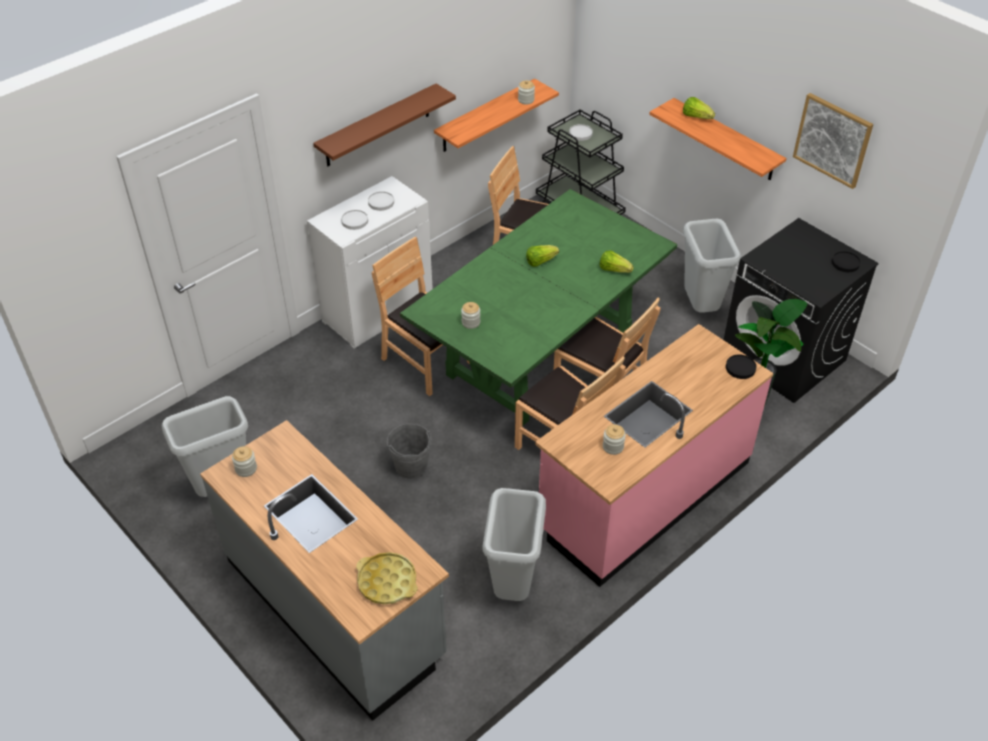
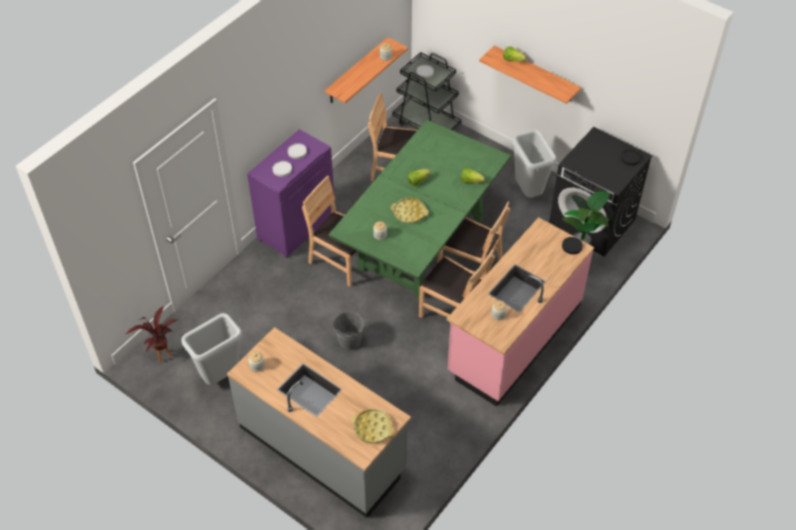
camera: 10 degrees left, 5 degrees up
white cabinet [307,176,433,349] -> purple cabinet [247,129,335,258]
brown shelf [313,84,456,166] -> none
grey trash can [482,488,546,601] -> none
picture [793,93,873,189] -> none
none -> potted plant [126,306,177,363]
none -> yellow tray [391,198,429,223]

